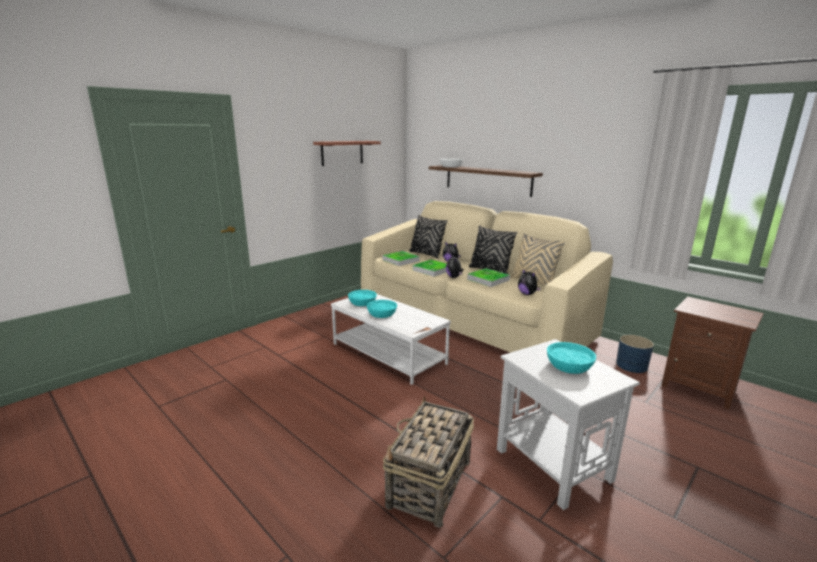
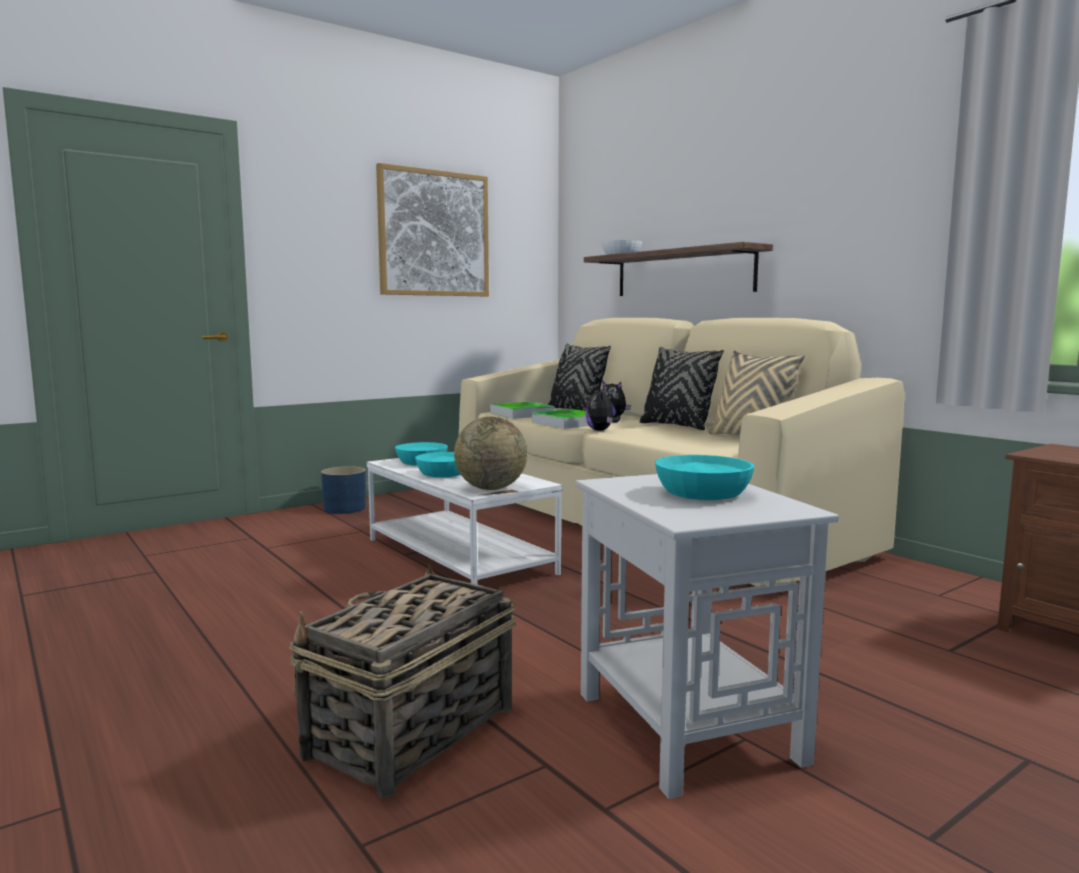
camera: 10 degrees right, 10 degrees down
shelf [313,141,381,166] -> picture [376,163,489,296]
tray [467,268,510,287] -> none
plush toy [518,269,541,295] -> none
blue planter [616,335,654,373] -> blue planter moved to [321,466,366,514]
none -> globe [454,417,527,490]

